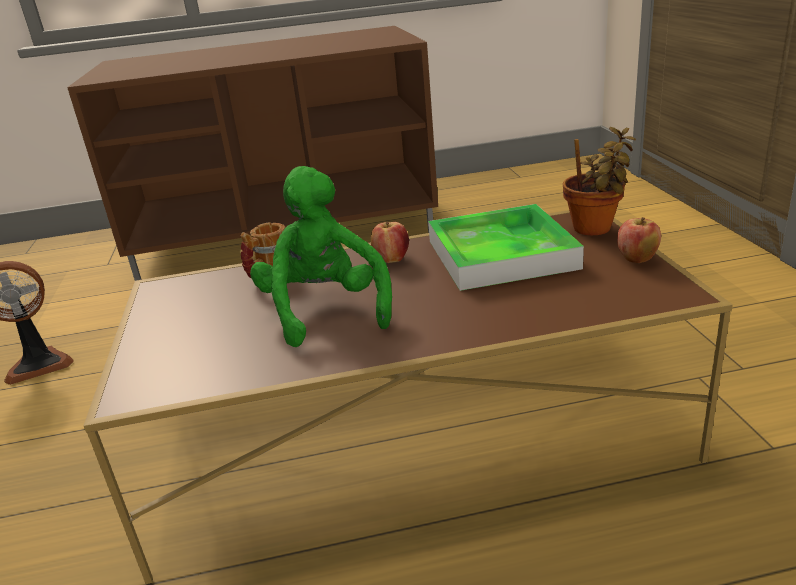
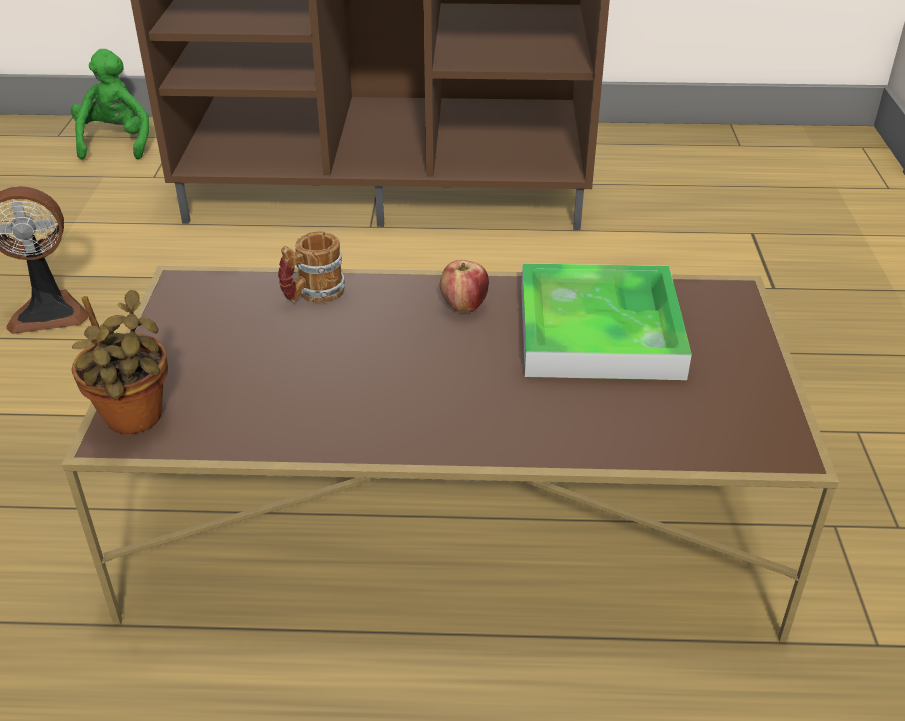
camera: 10 degrees right, 10 degrees up
green plush toy [250,166,392,347] -> green plush toy moved to [71,49,149,159]
potted plant [563,127,636,235] -> potted plant moved to [72,290,168,434]
apple [617,217,661,263] -> none

